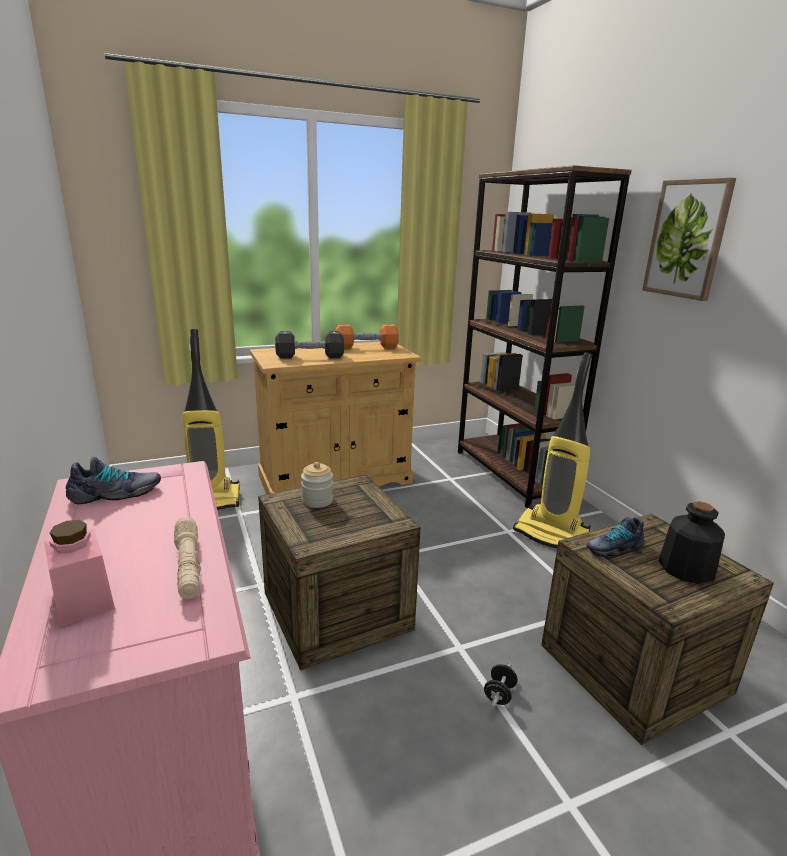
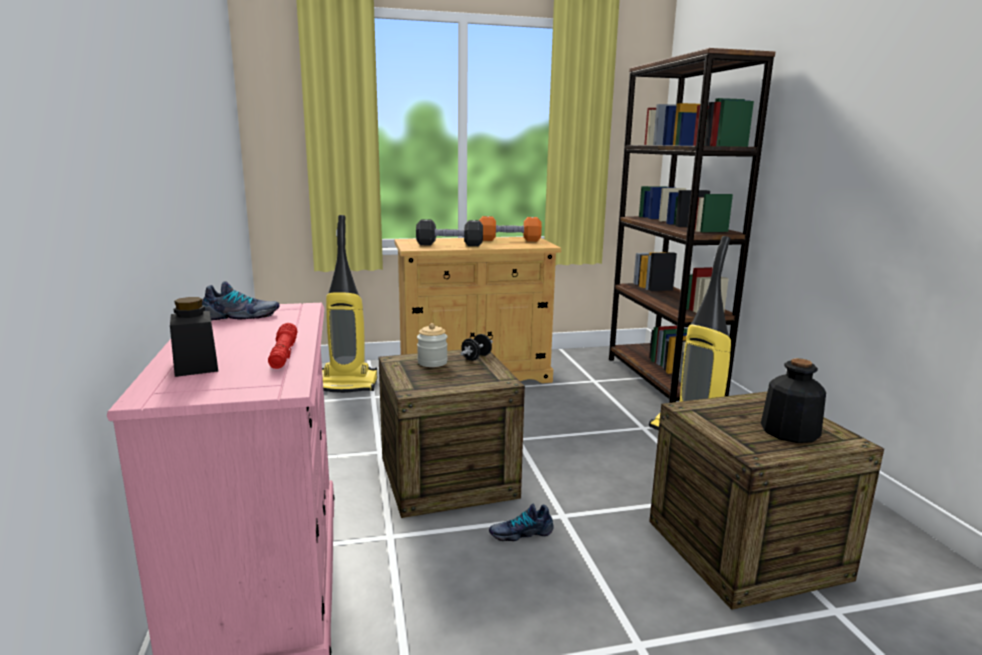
camera: 10 degrees right, 5 degrees down
pink jar [44,520,115,627] -> black jar [170,297,218,377]
beige flashlight [174,517,201,599] -> red flashlight [268,323,298,369]
black dumbbell [484,663,518,708] -> black dumbbell moved to [460,334,493,361]
shoe [586,517,644,557] -> shoe moved to [489,504,554,541]
picture [642,178,736,301] -> none

